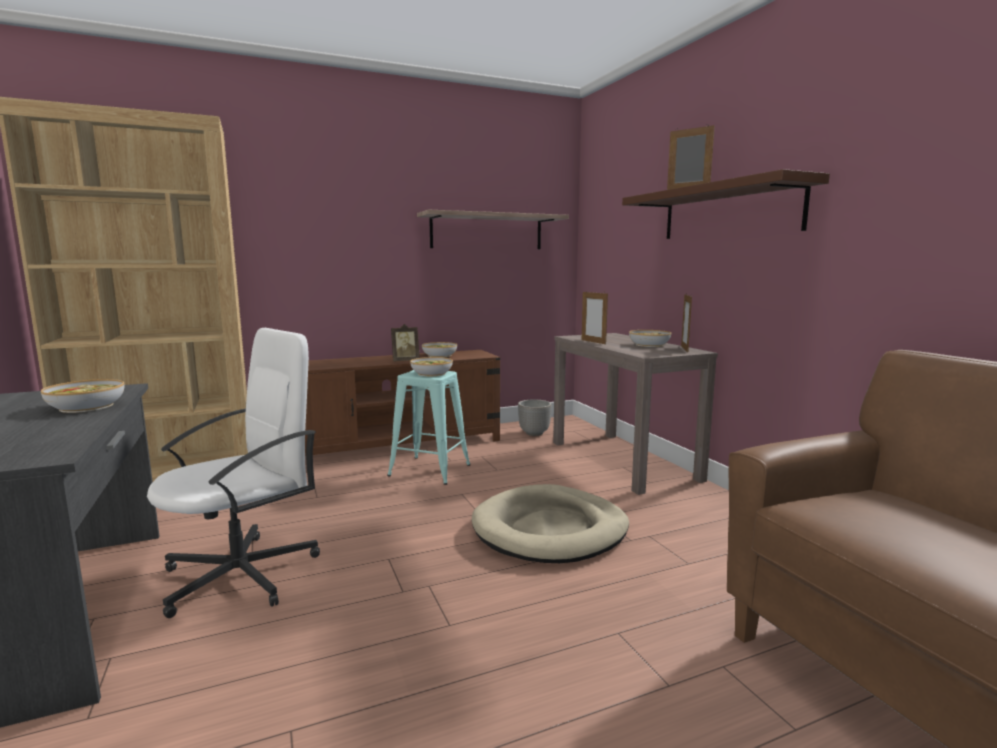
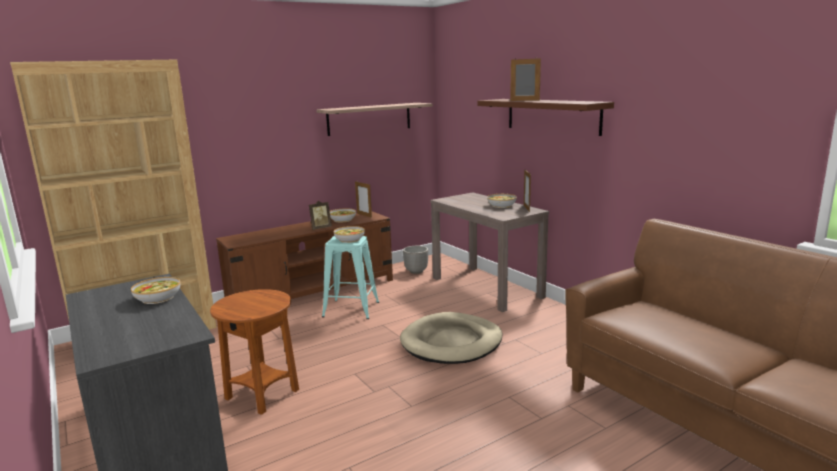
camera: 10 degrees left, 5 degrees up
white office chair [147,328,320,618] -> brown side table [210,289,299,415]
picture frame [582,291,608,344] -> picture frame moved to [355,181,372,218]

